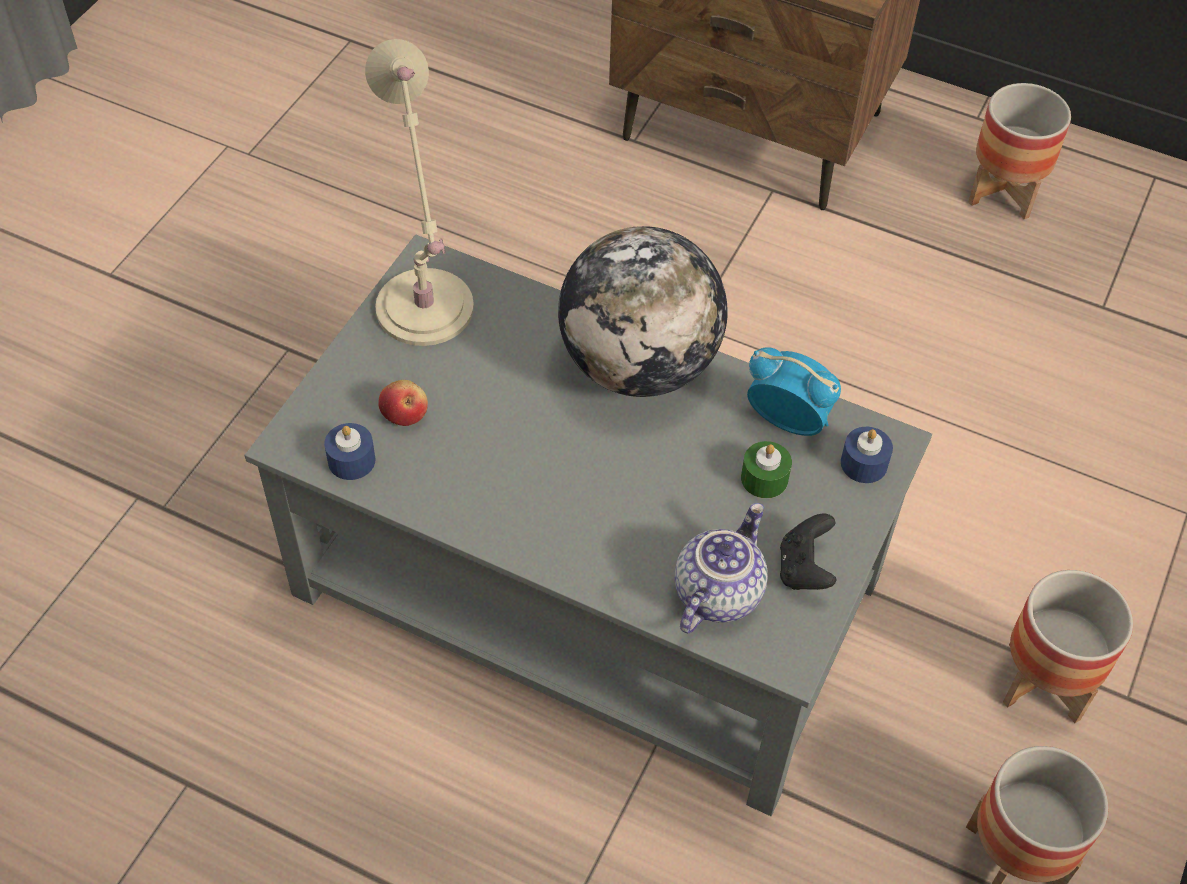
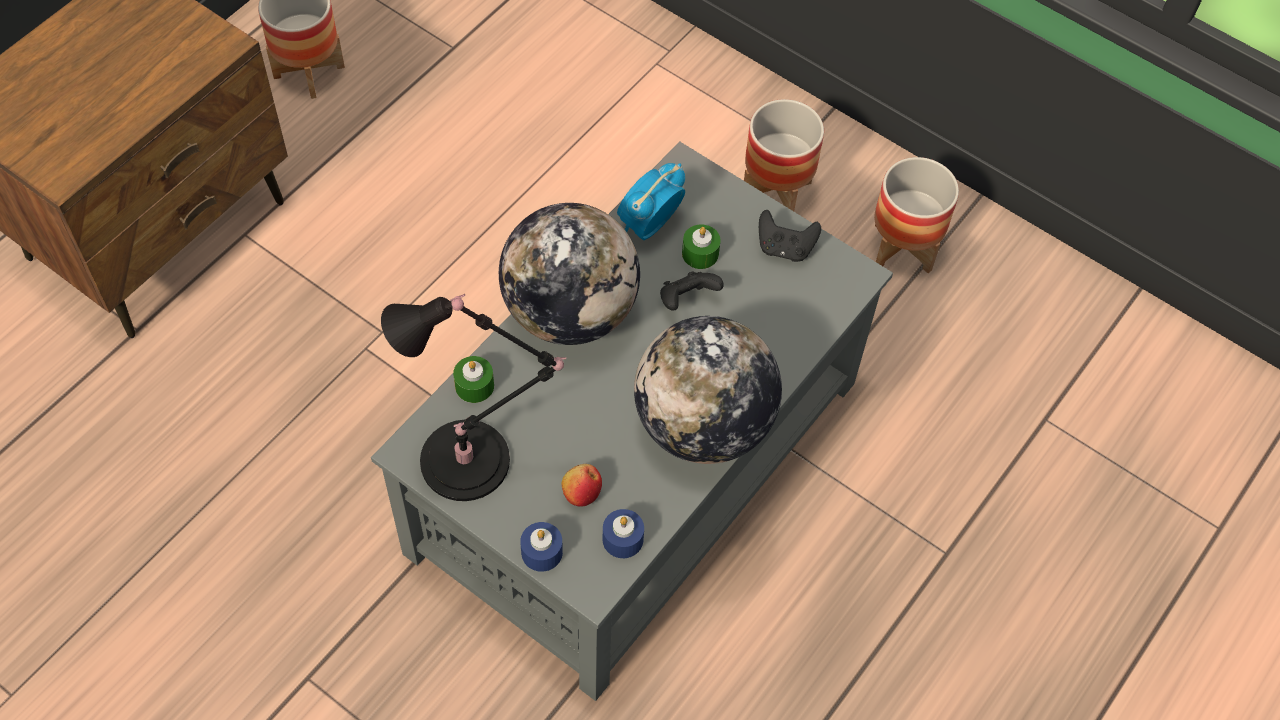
camera: 80 degrees left, 5 degrees up
beige table lamp [365,39,474,346] -> black table lamp [381,294,566,501]
teapot [675,503,768,634] -> none
blue candle [841,427,893,483] -> blue candle moved to [520,522,563,572]
none -> green candle [453,356,494,403]
none -> globe [634,316,782,464]
none -> black game controller [660,271,724,311]

